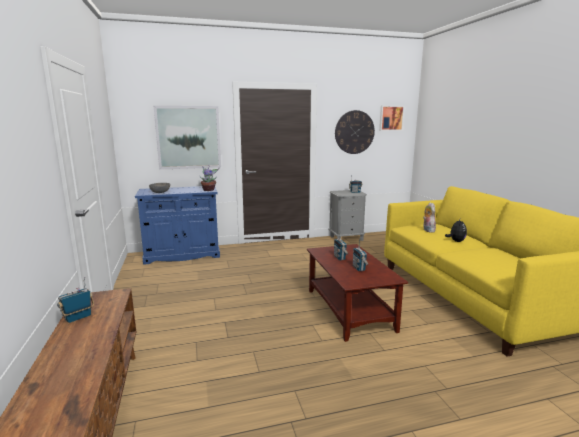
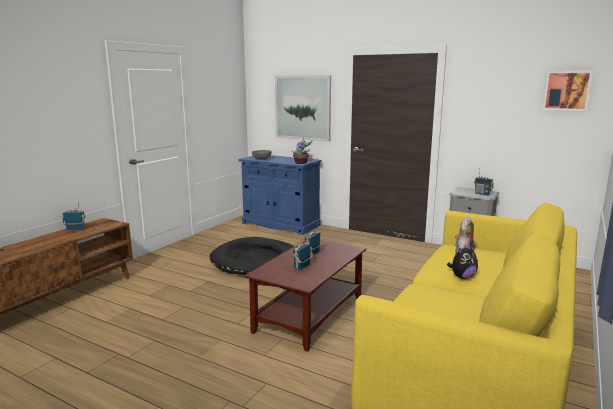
camera: 45 degrees right, 0 degrees up
wall clock [335,110,375,154] -> none
none -> black dog bed [210,237,295,275]

